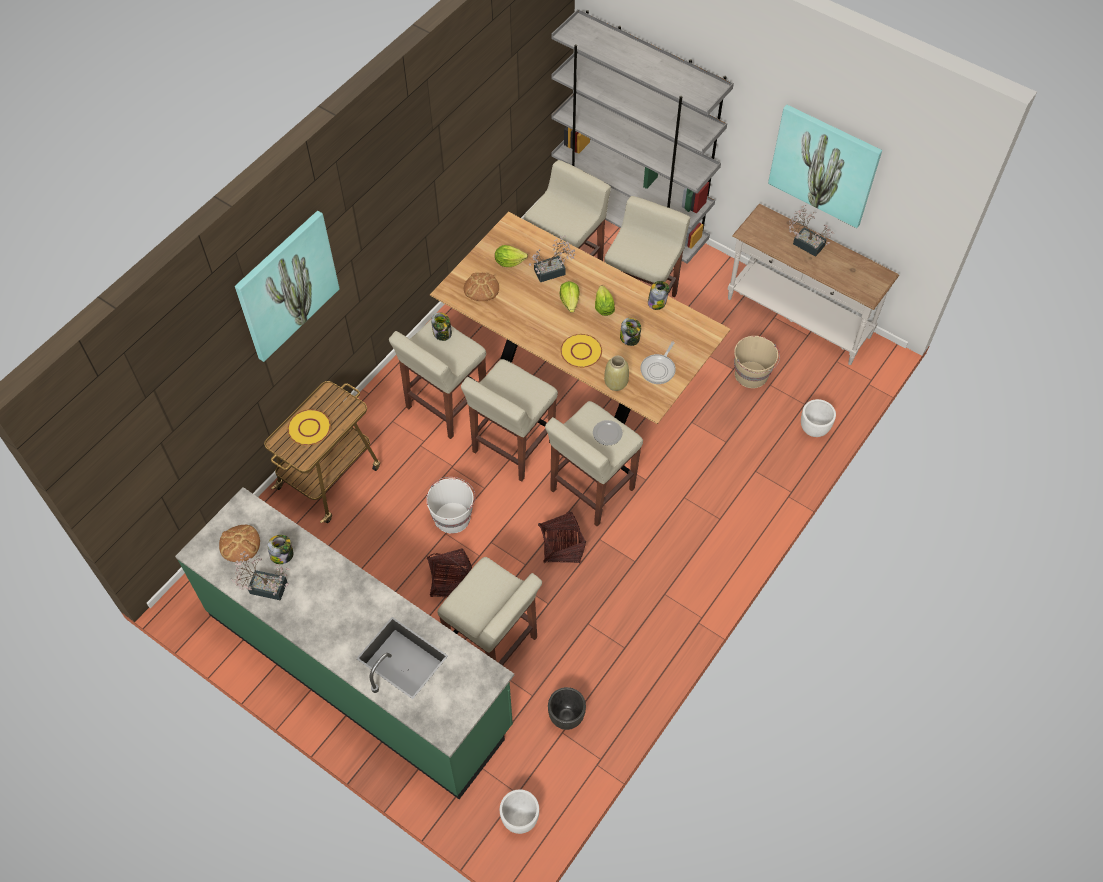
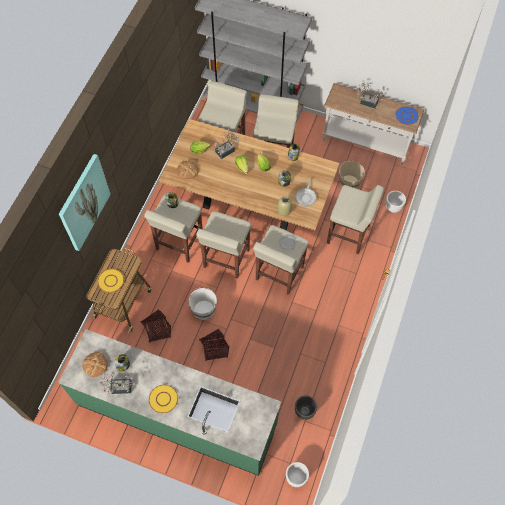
camera: 15 degrees left, 5 degrees up
beige stool [438,557,542,666] -> beige stool moved to [327,185,384,254]
basket [538,511,586,563] -> basket moved to [140,309,171,342]
yellow plate [561,334,602,368] -> yellow plate moved to [149,385,178,413]
picture [768,105,882,228] -> none
none -> blue plate [395,106,419,125]

